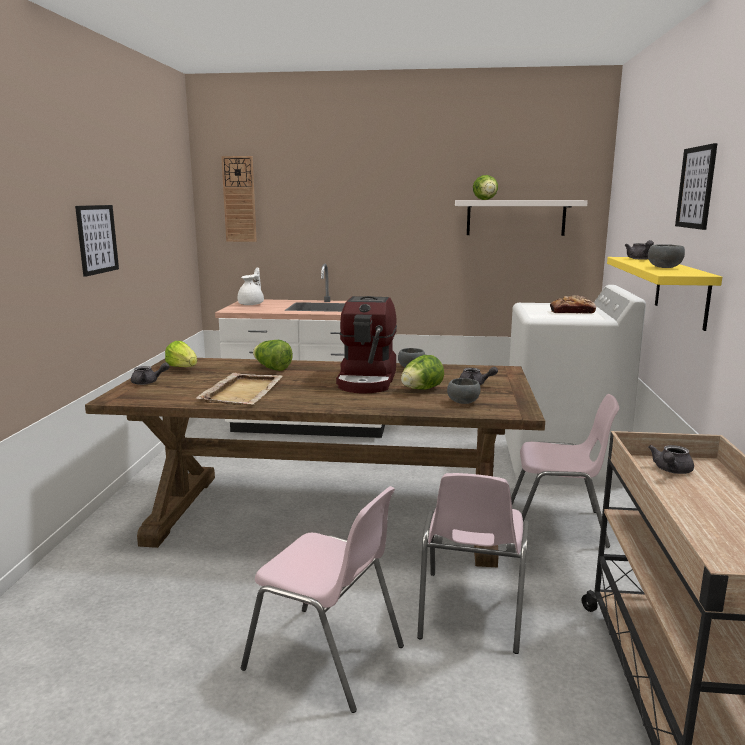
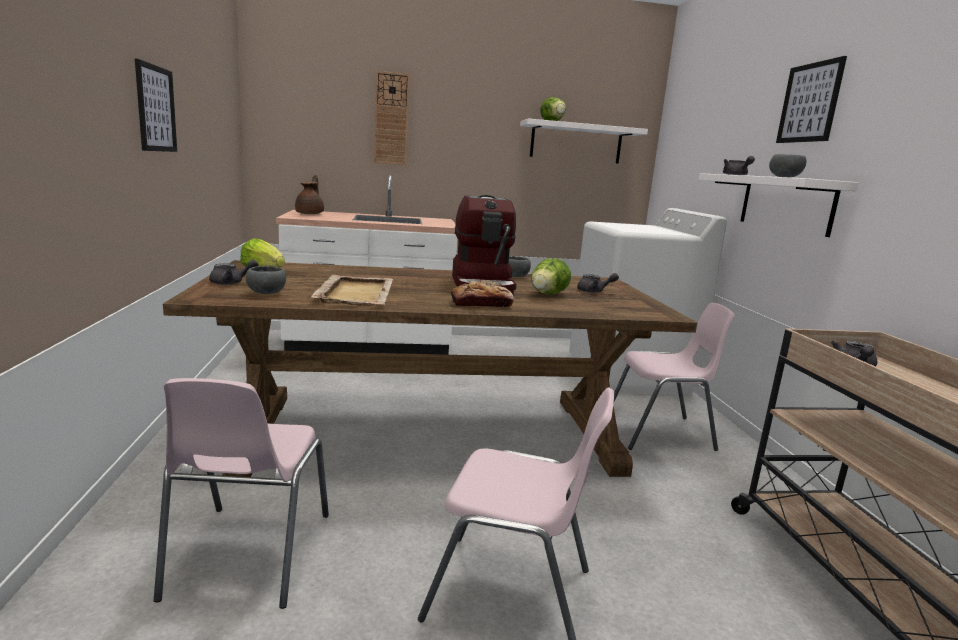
camera: 15 degrees left, 0 degrees up
wall clock [221,156,257,242] -> wall clock moved to [374,71,410,165]
white teapot [238,268,264,305] -> brown teapot [295,175,324,214]
lettuce [253,340,293,371] -> none
pink chair [417,473,529,654] -> pink chair moved to [154,378,329,609]
grey bowl [447,378,481,404] -> grey bowl moved to [246,266,286,294]
bread [550,295,596,314] -> bread moved to [451,280,514,307]
yellow shelf [607,257,722,331] -> white shelf [699,173,858,237]

